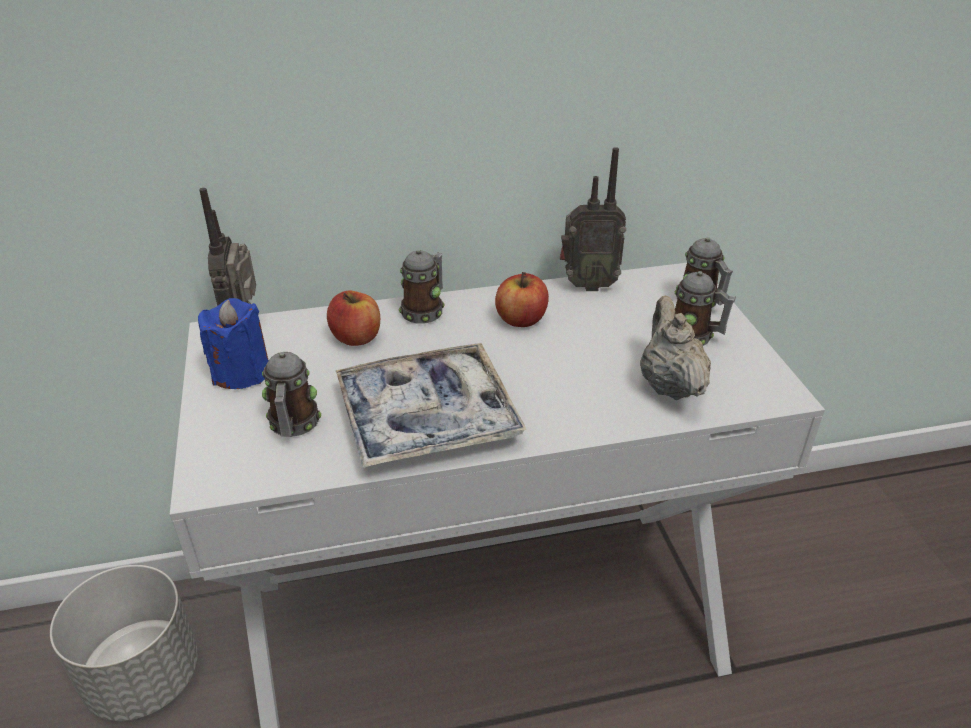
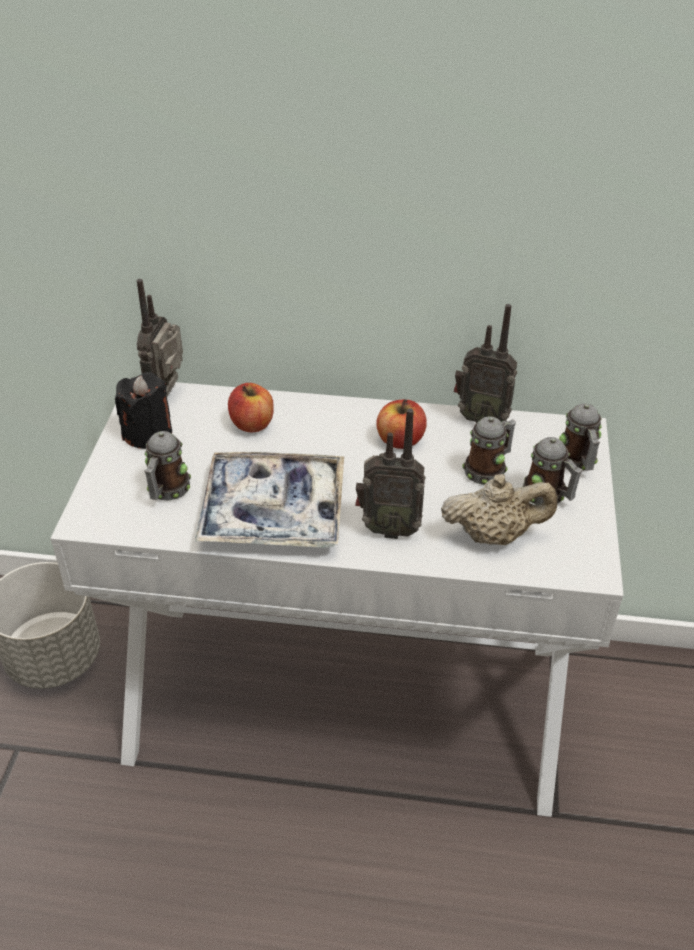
camera: 20 degrees right, 5 degrees up
blue candle [198,298,269,389] -> black candle [115,372,172,449]
mug [399,249,444,324] -> mug moved to [462,417,516,485]
beige teapot [640,296,711,400] -> beige teapot turned 75 degrees clockwise [441,474,558,545]
none -> radio [355,408,425,539]

